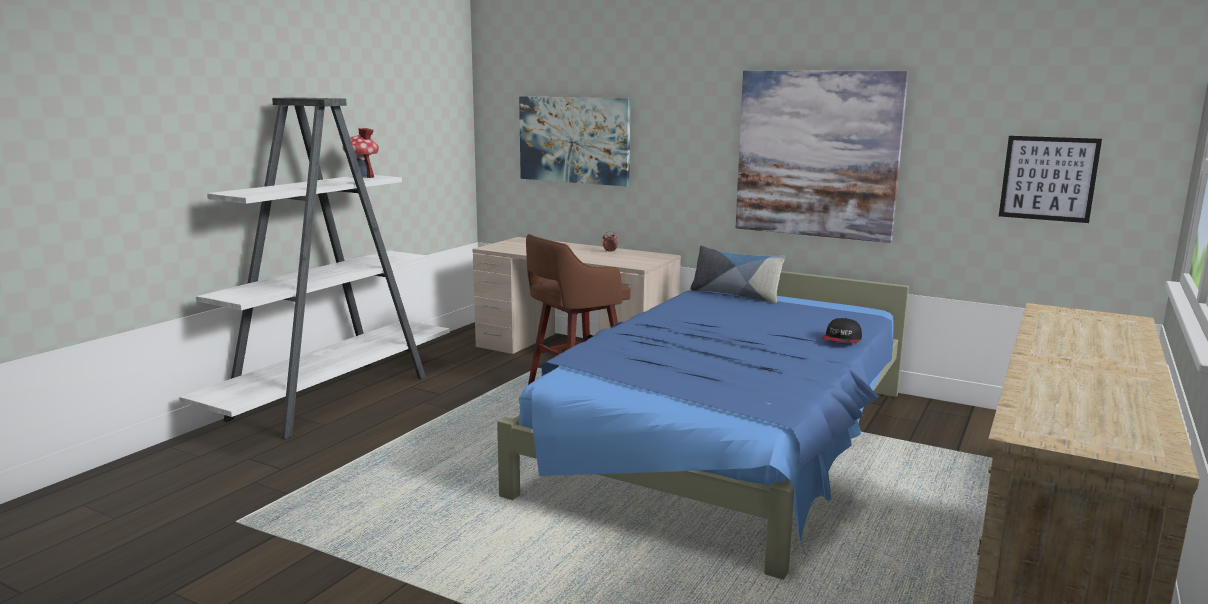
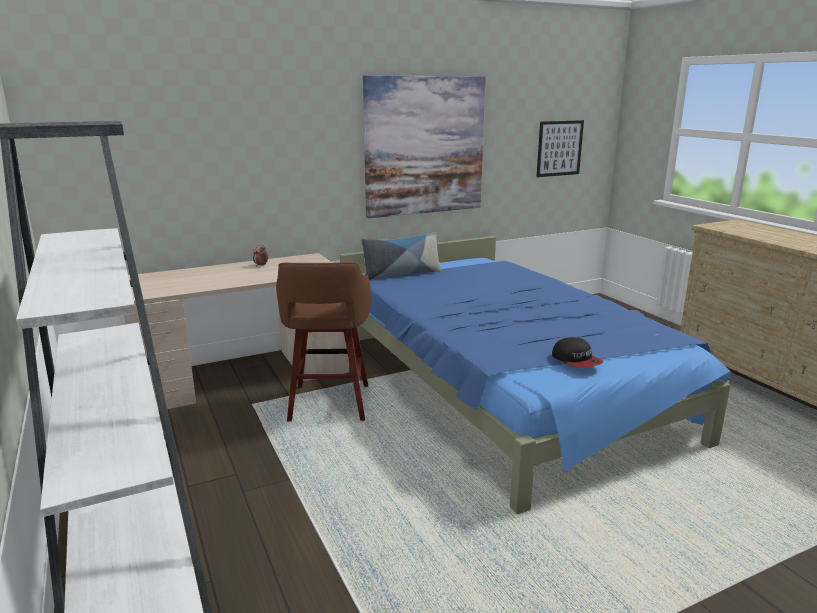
camera: 55 degrees left, 5 degrees up
toy house [342,128,379,178] -> none
picture [519,96,631,187] -> none
cap [822,318,862,343] -> cap moved to [552,337,603,368]

